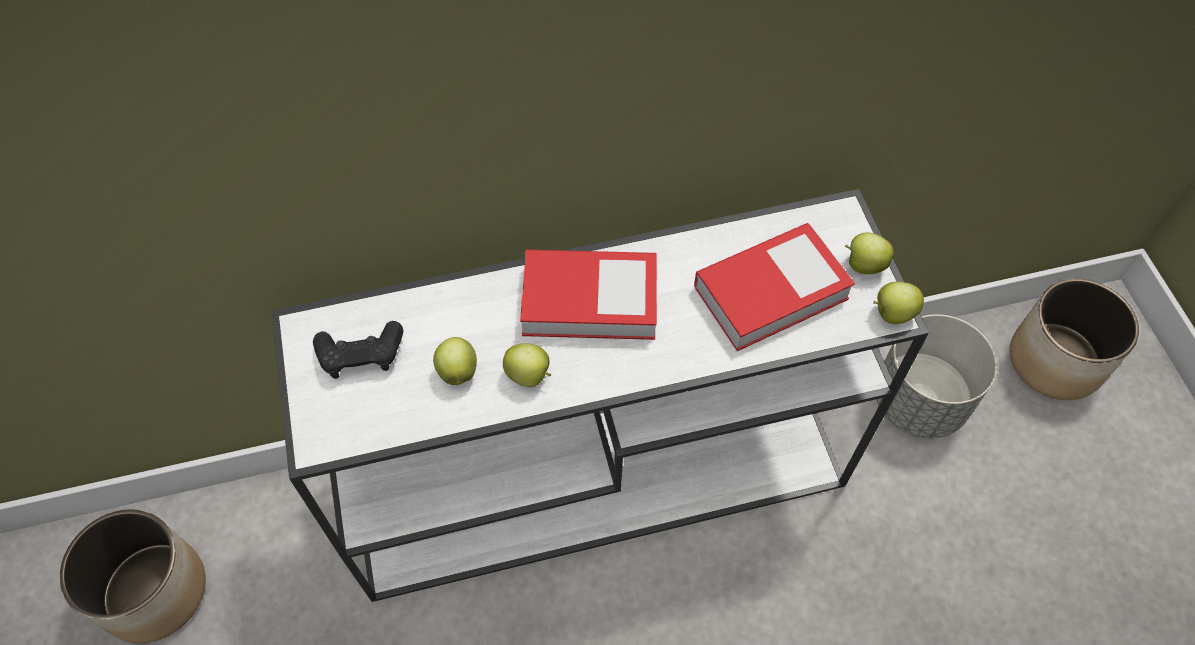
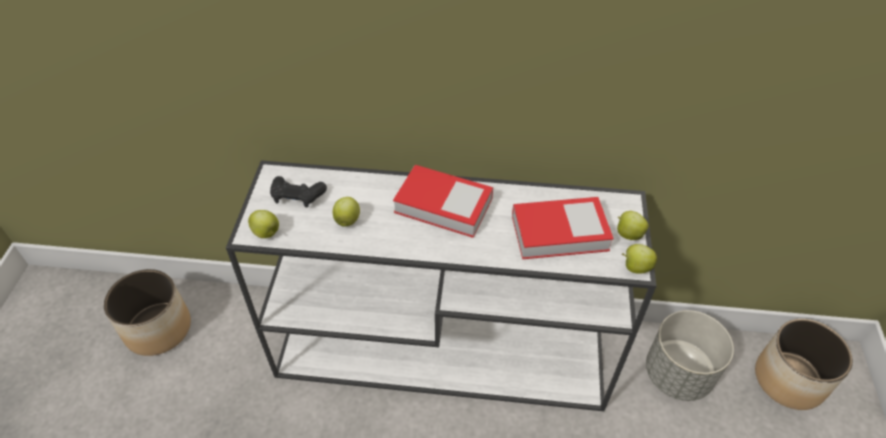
camera: 20 degrees right, 10 degrees down
apple [503,343,551,387] -> apple moved to [248,210,279,238]

